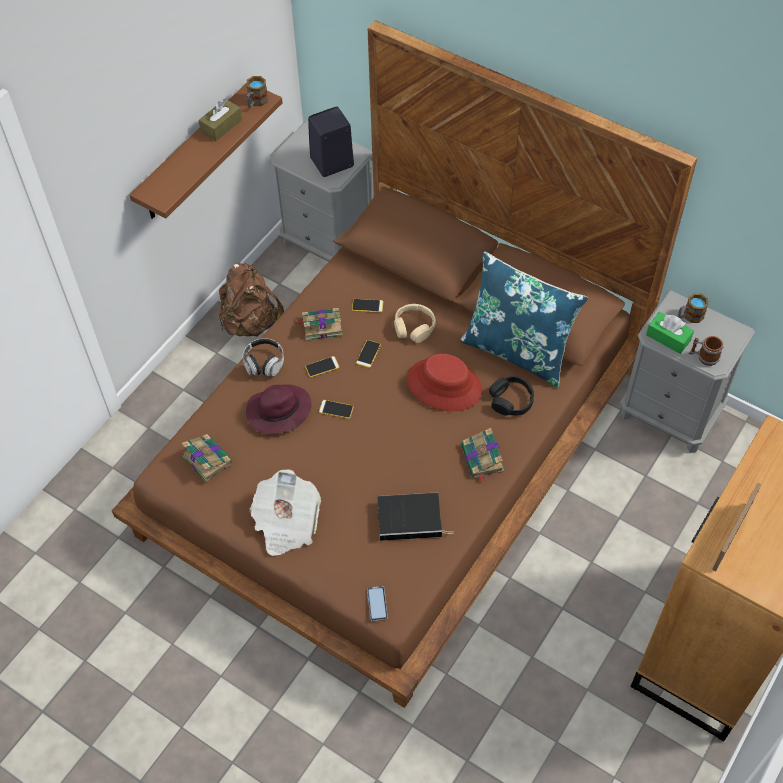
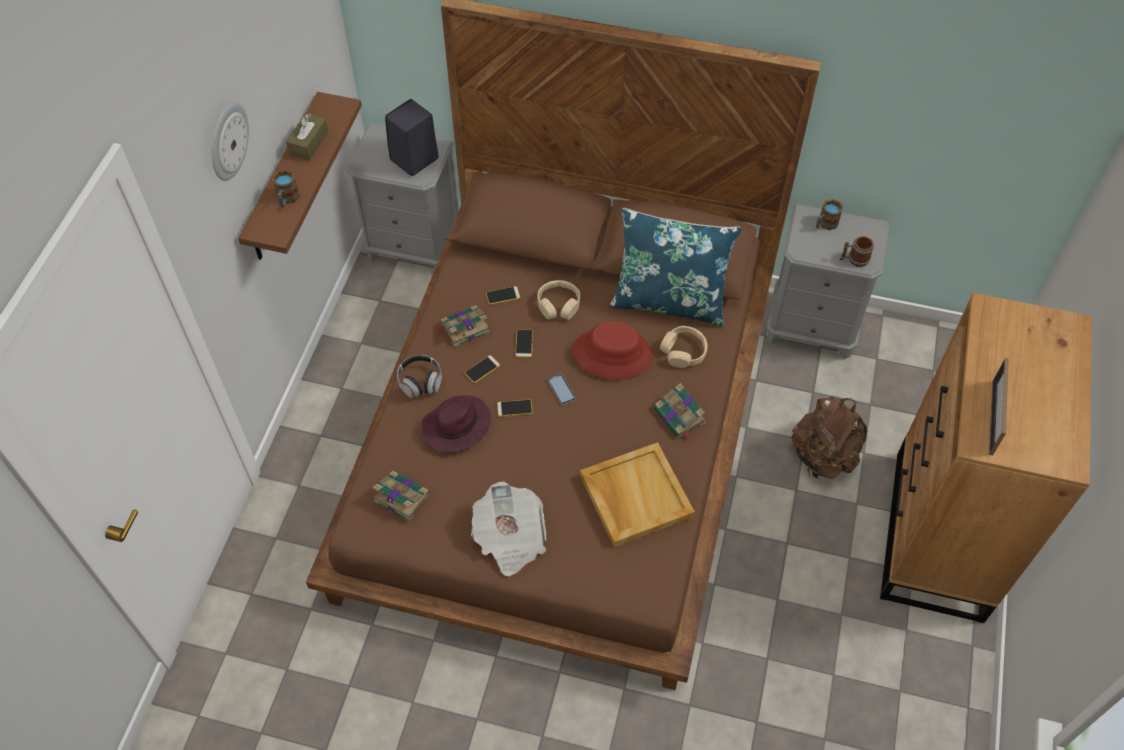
camera: 20 degrees left, 0 degrees up
brown backpack [219,263,284,337] -> brown backpack moved to [791,396,867,479]
mug [246,76,268,108] -> mug moved to [272,169,300,207]
phone [367,586,388,621] -> phone moved to [547,374,576,405]
book [377,493,454,541] -> beige tray [580,442,695,548]
black headphones [489,376,534,416] -> beige headphones [660,326,708,368]
green tissue box [646,312,694,354] -> none
none -> wall clock [212,102,249,181]

